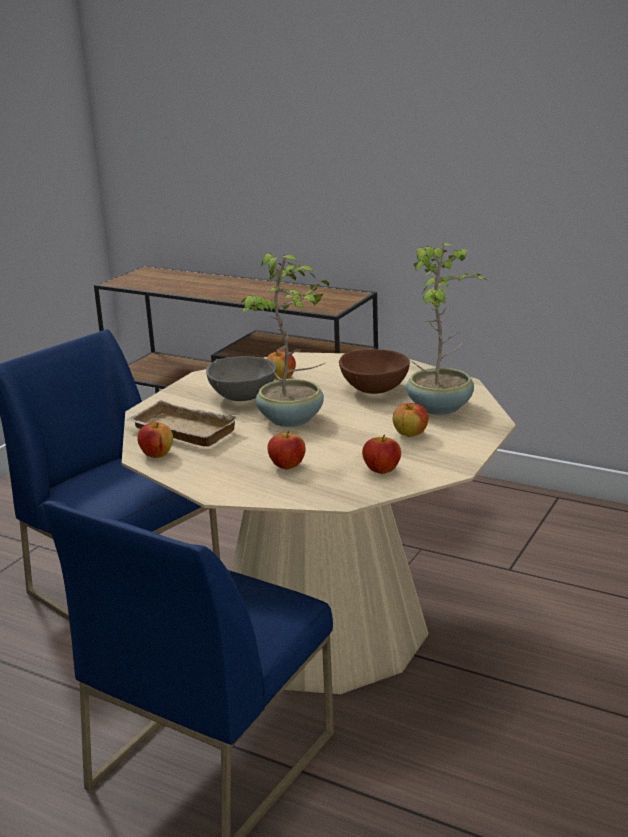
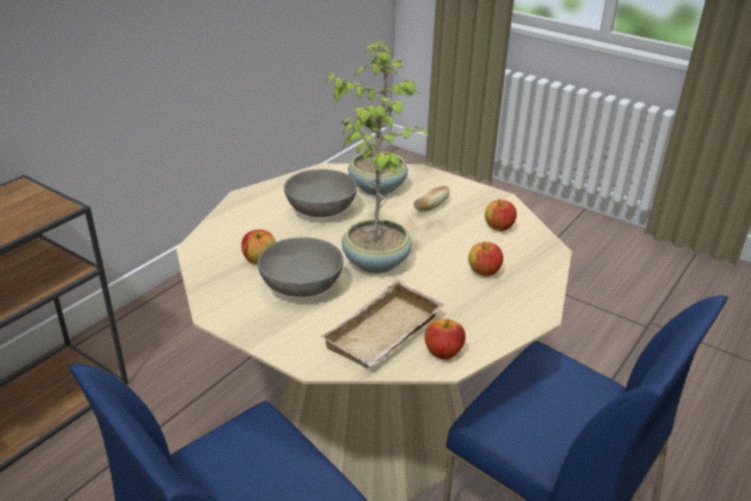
camera: 85 degrees left, 10 degrees up
brown bowl [339,349,410,394] -> grey bowl [284,169,357,217]
apple [393,403,428,437] -> bread [413,186,450,212]

